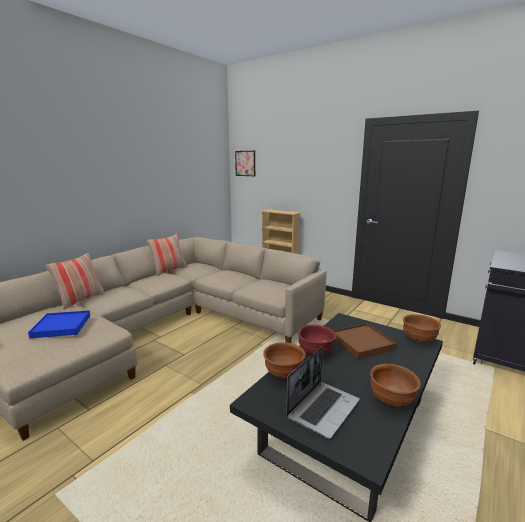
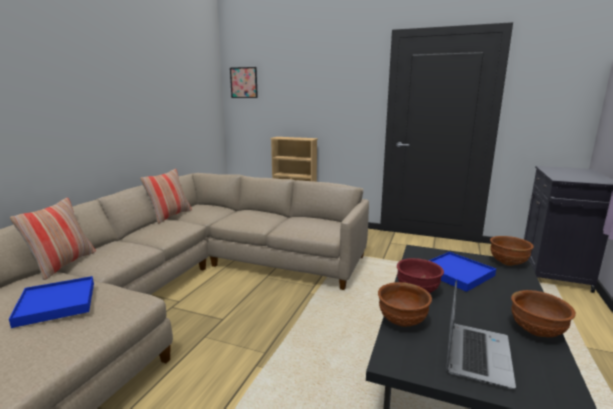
camera: 15 degrees left, 0 degrees up
brown tray [333,323,397,359] -> blue tray [428,252,496,292]

